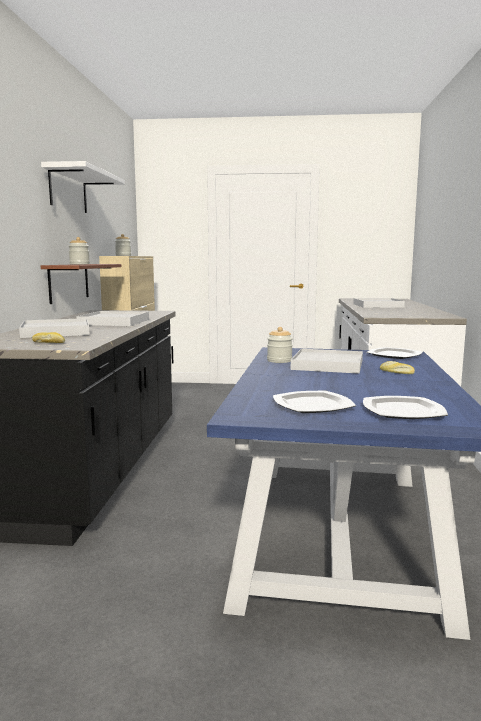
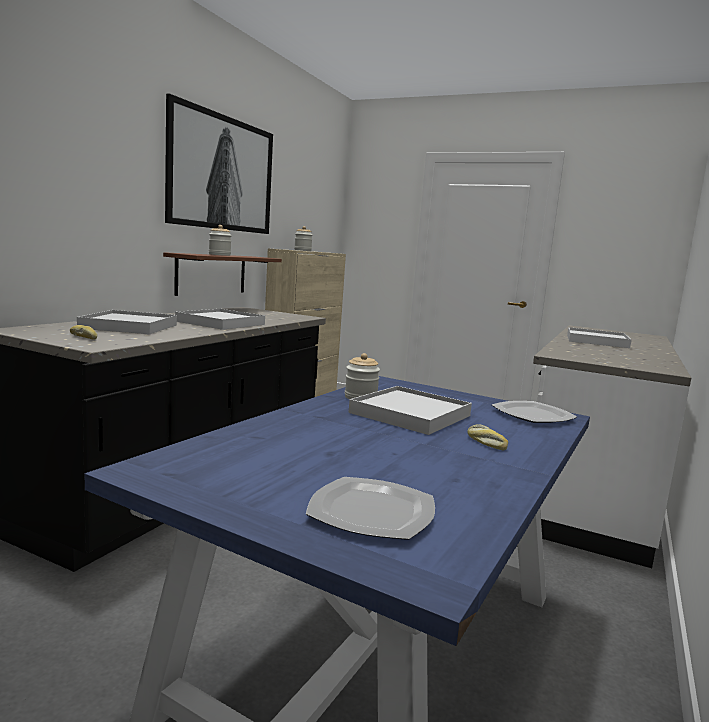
camera: 20 degrees right, 0 degrees up
white shelf [41,161,125,213] -> picture [165,93,273,234]
plate [273,391,356,413] -> none

